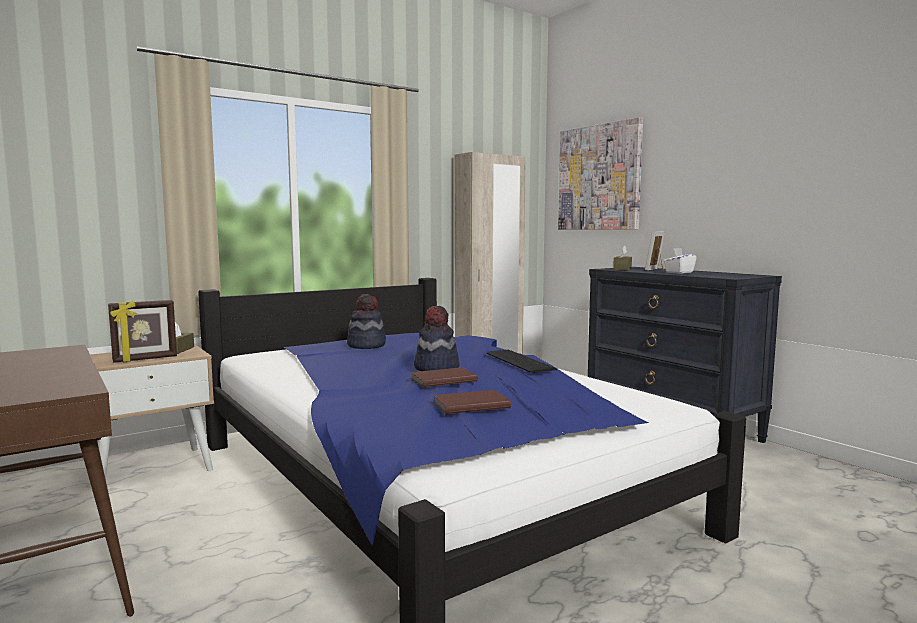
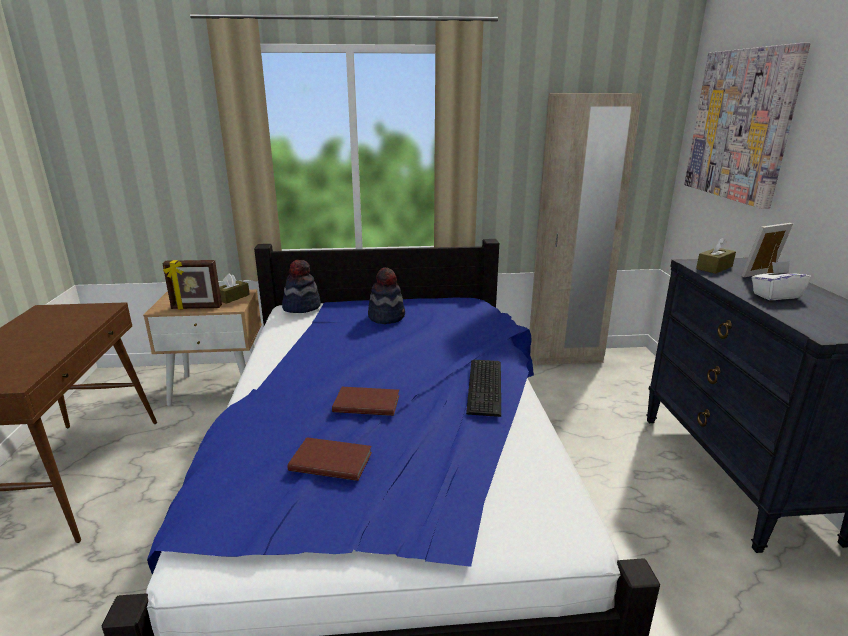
camera: 30 degrees right, 15 degrees up
hat [414,306,460,371] -> hat moved to [282,260,321,313]

